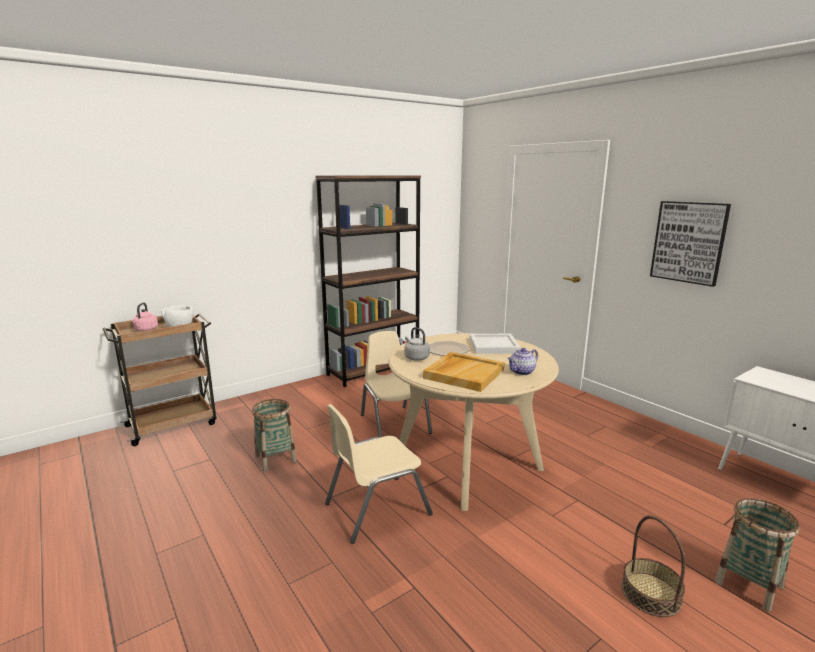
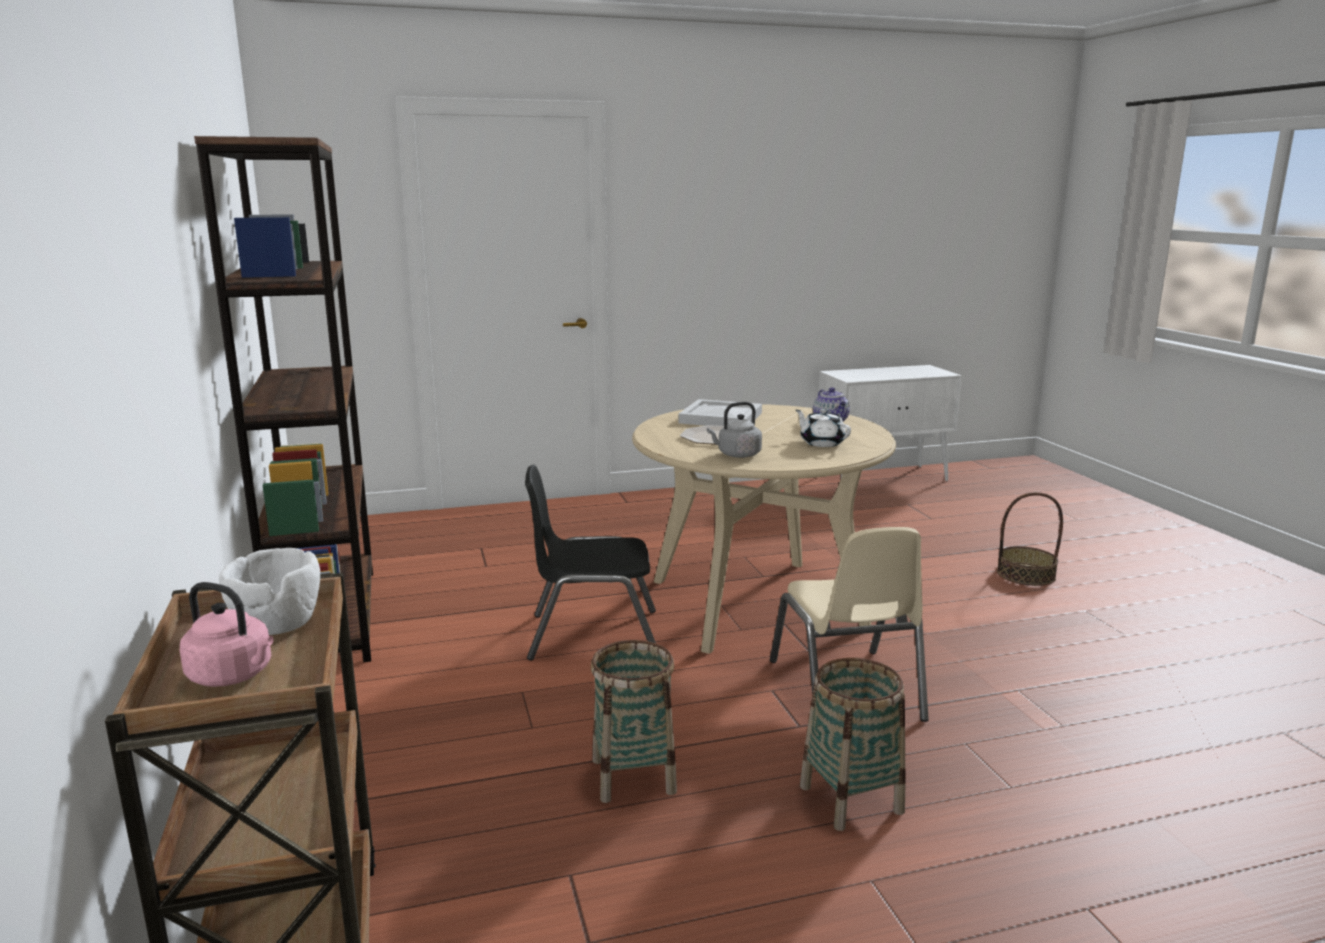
camera: 70 degrees left, 0 degrees up
beige chair [361,331,432,437] -> black chair [525,465,656,661]
beige tray [423,352,504,392] -> white teapot [796,409,851,447]
picture [650,201,731,287] -> none
basket [715,498,800,612] -> basket moved to [800,658,906,831]

